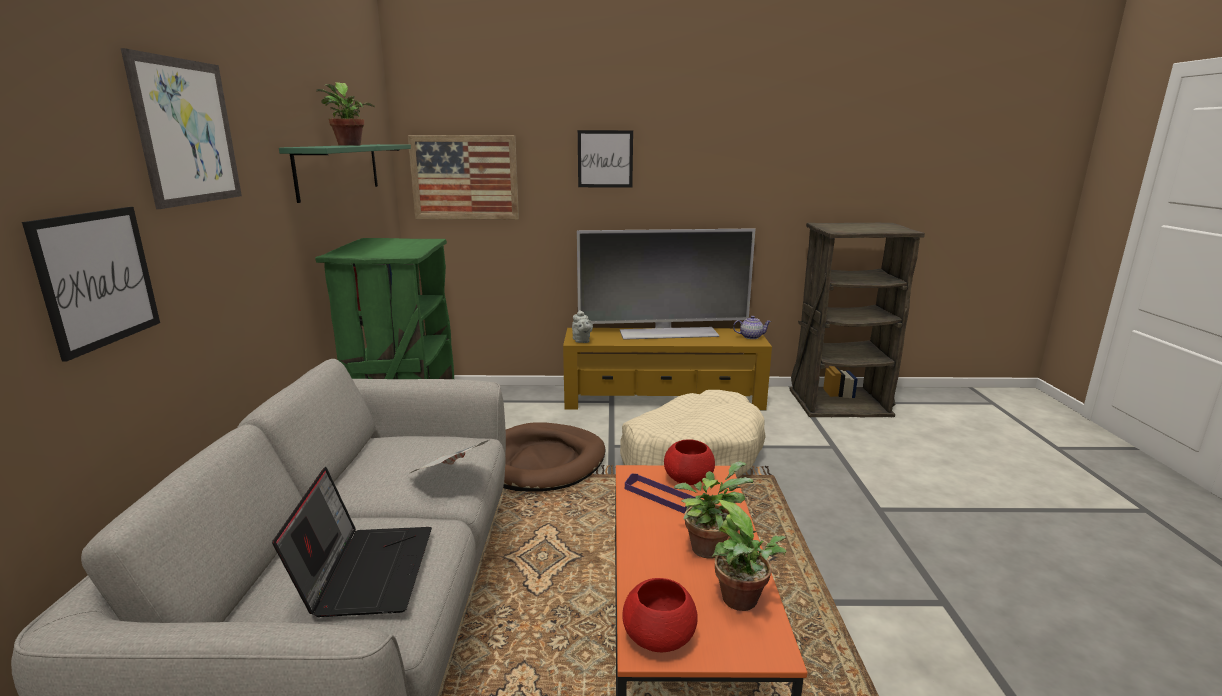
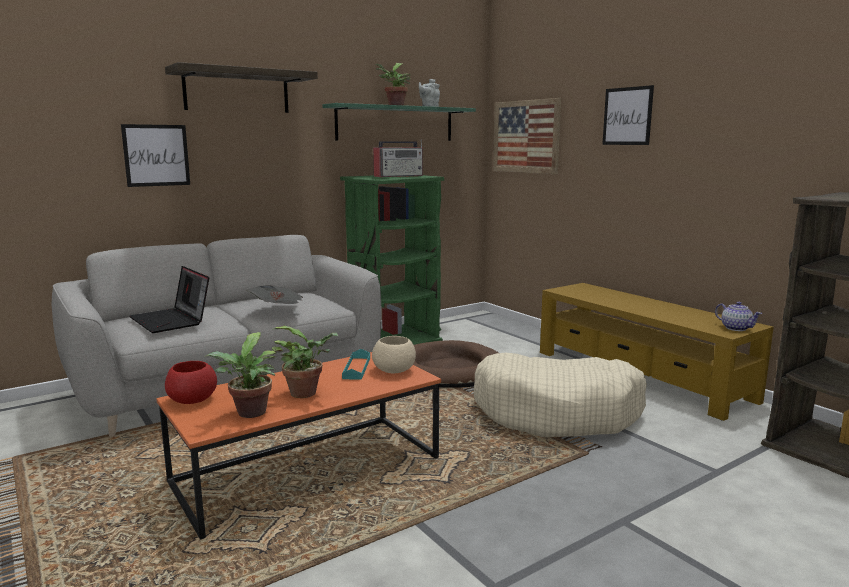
camera: 55 degrees right, 5 degrees down
picture [121,48,242,209] -> shelf [165,62,318,113]
laptop [272,467,432,617] -> laptop turned 90 degrees clockwise [130,266,209,333]
grey teapot [572,310,593,343] -> grey teapot moved to [419,79,440,107]
television [577,228,755,340] -> none
purple tray [625,474,696,514] -> turquoise tray [342,349,370,380]
red bowl [664,439,715,485] -> beige bowl [372,336,416,373]
none -> radio [373,139,423,177]

